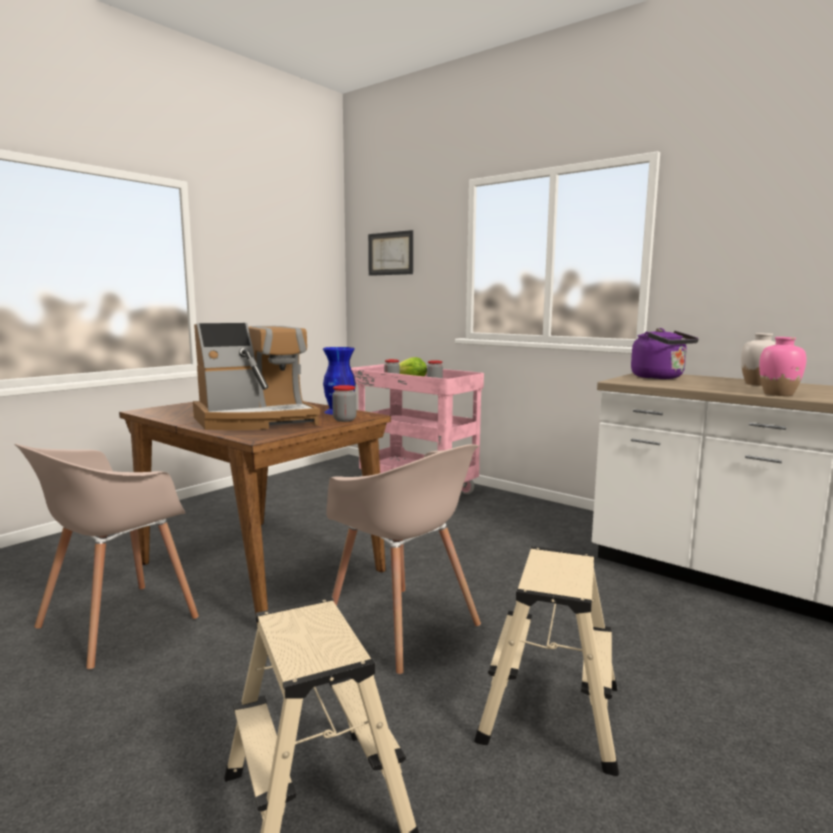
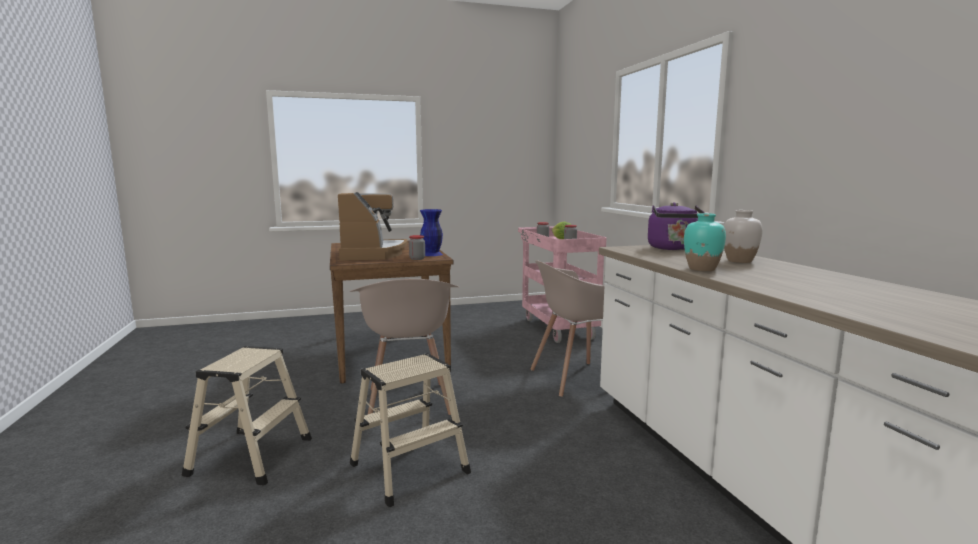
camera: 35 degrees right, 0 degrees up
beige chair [14,444,199,669] -> beige chair moved to [531,260,604,397]
coffee machine [193,323,320,430] -> coffee machine turned 105 degrees counterclockwise [338,192,407,261]
picture [368,230,413,276] -> none
pink vase [759,337,807,396] -> turquoise vase [684,213,726,271]

